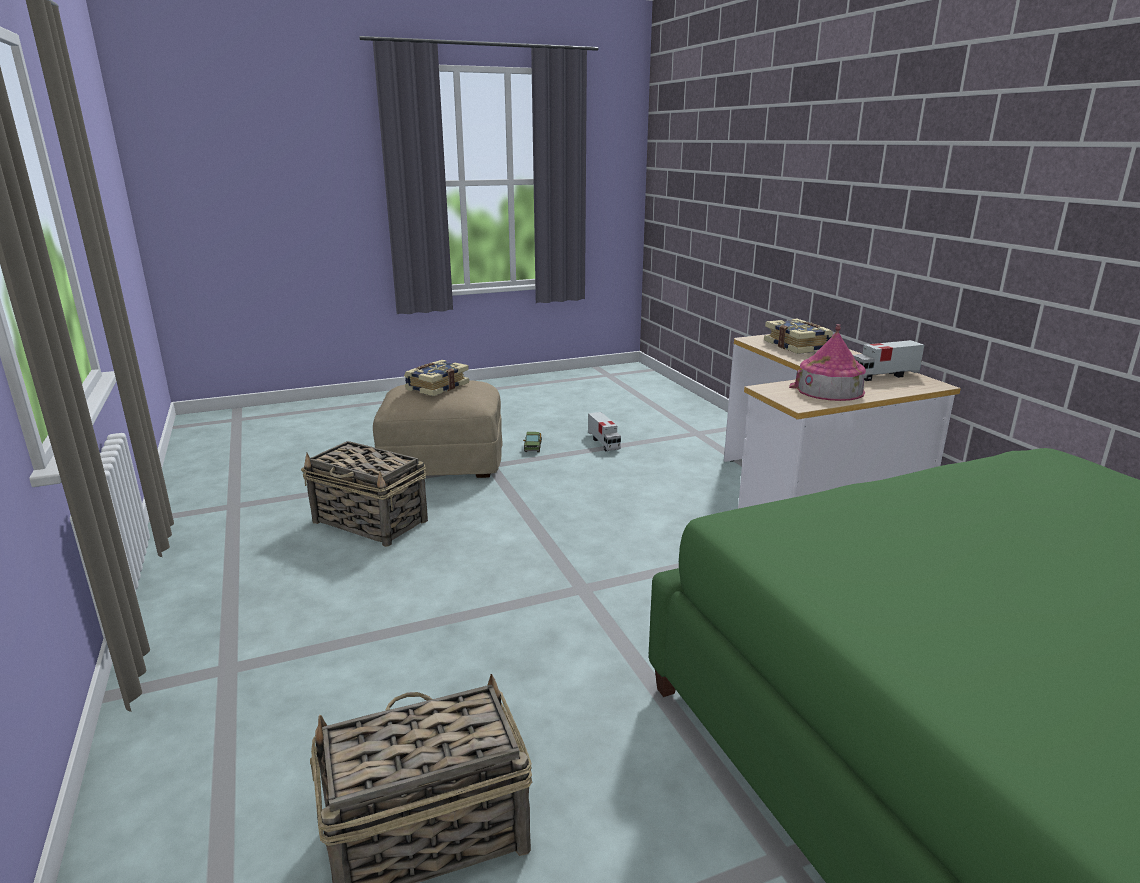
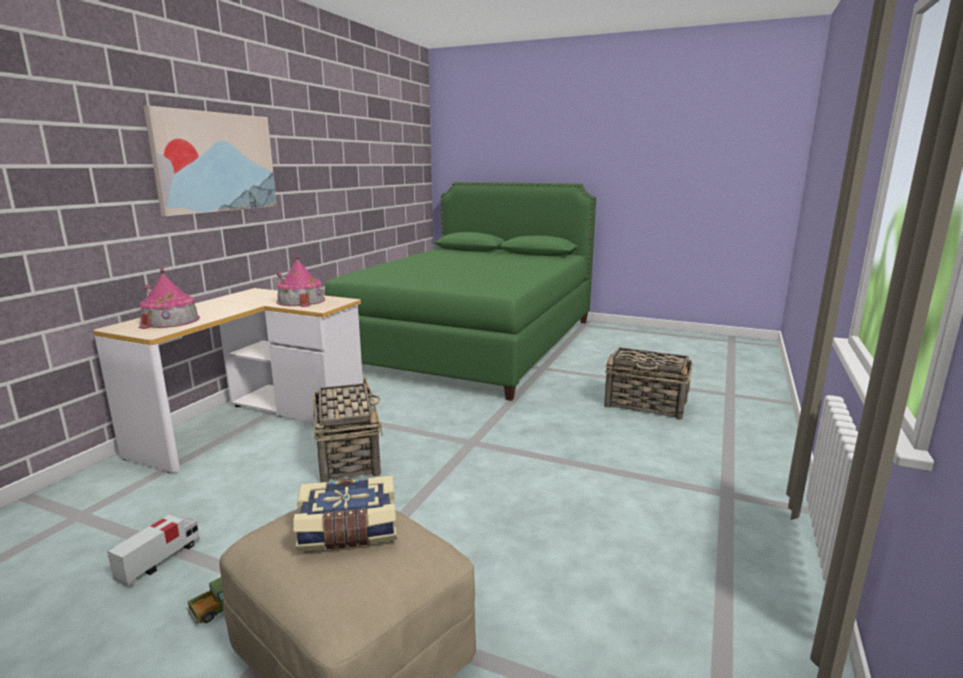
camera: 135 degrees left, 5 degrees down
basket [301,441,428,547] -> basket moved to [313,377,383,482]
book [764,319,833,354] -> toy house [138,268,200,329]
toy truck [853,340,924,381] -> none
none -> picture [144,106,277,216]

